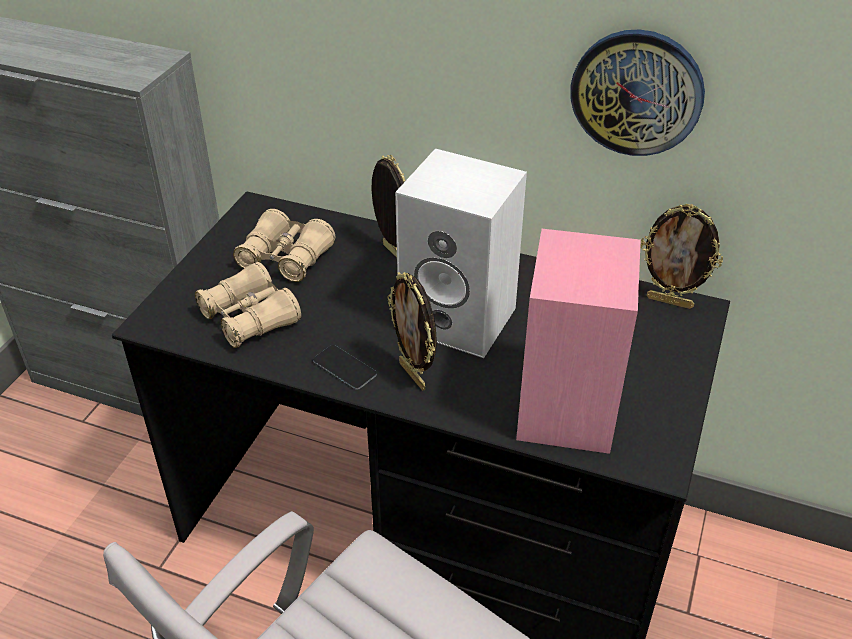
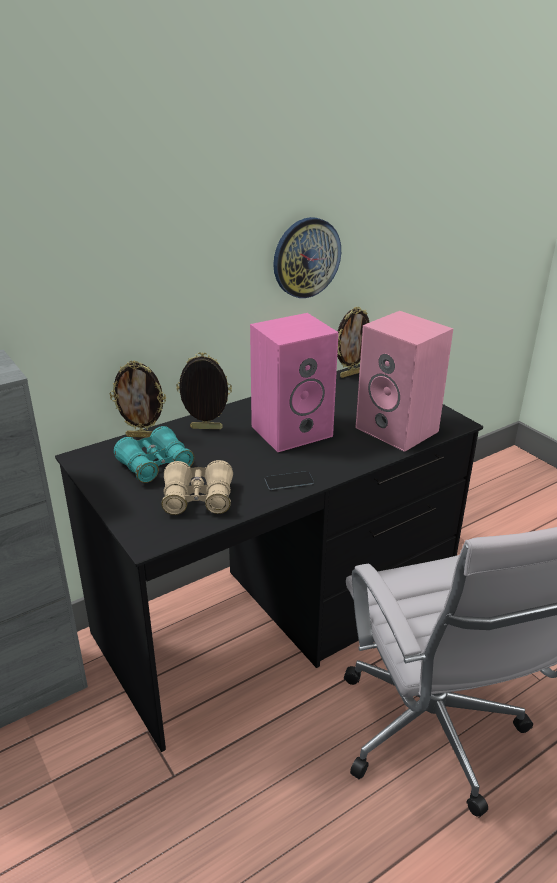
camera: 55 degrees left, 10 degrees down
beige binoculars [233,209,335,282] -> turquoise binoculars [114,426,194,483]
picture frame [387,272,437,391] -> picture frame moved to [109,360,166,438]
white speaker [395,149,527,358] -> pink speaker [250,313,339,452]

